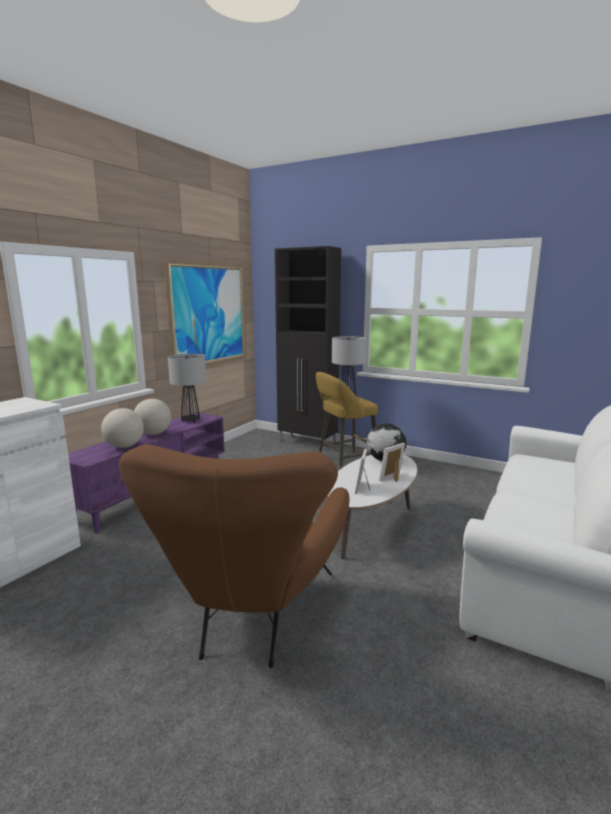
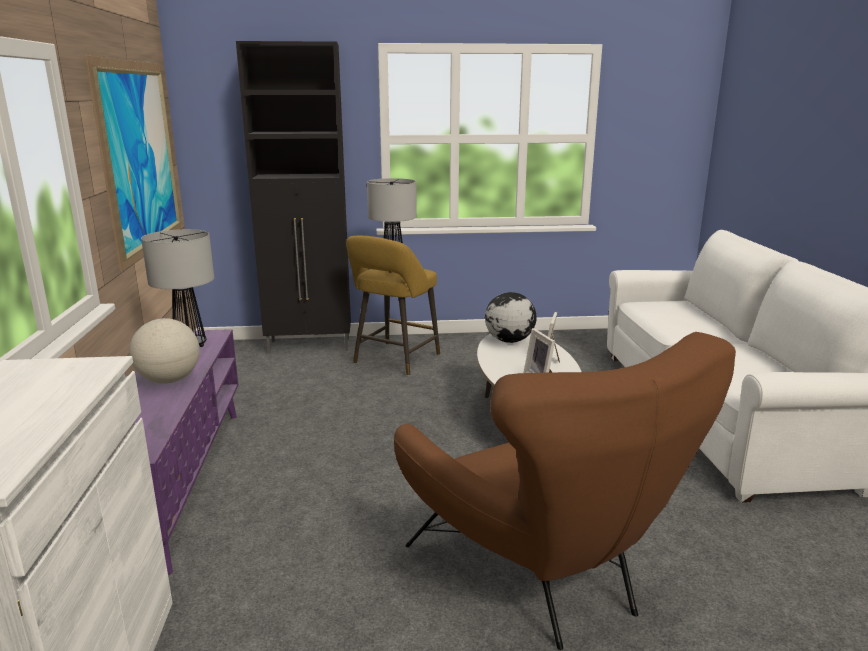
camera: 35 degrees left, 5 degrees up
globe [101,408,144,448] -> none

